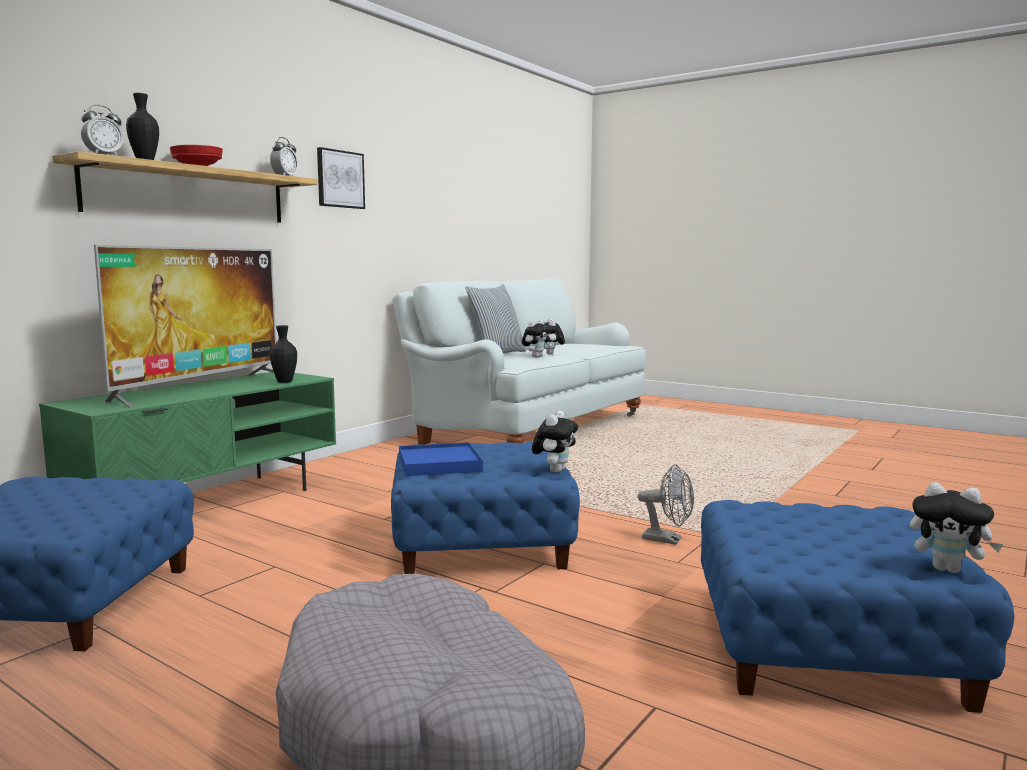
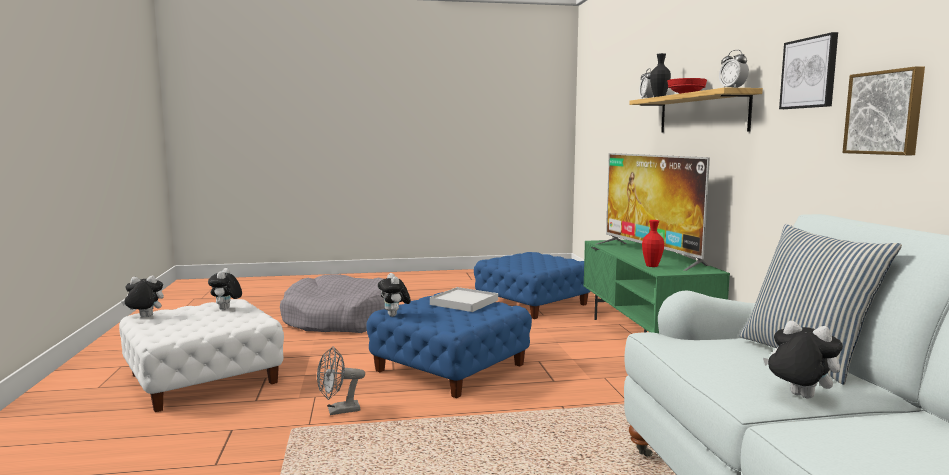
camera: 135 degrees right, 0 degrees up
black vase [270,325,297,383] -> red vase [642,220,664,267]
blue tray [399,442,483,476] -> white tray [430,287,498,312]
plush toy [522,320,552,357] -> plush toy moved to [208,268,242,310]
blue ottoman [701,500,1015,713] -> white ottoman [119,299,284,412]
none -> picture [842,66,925,155]

